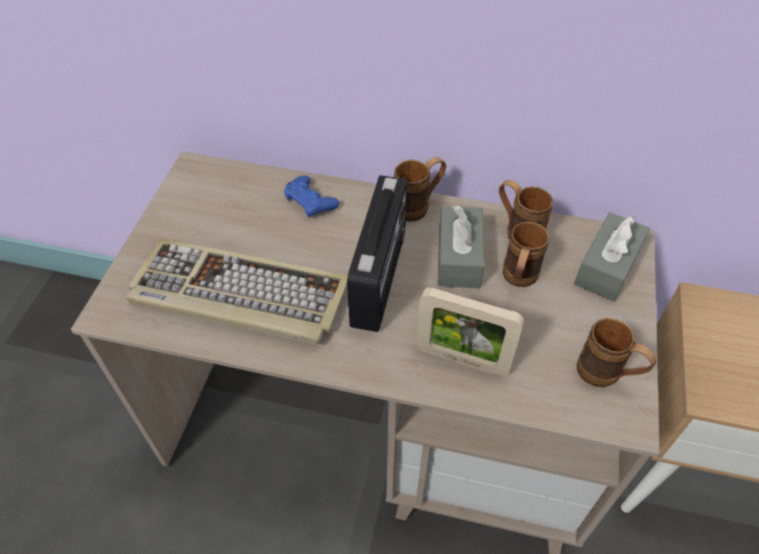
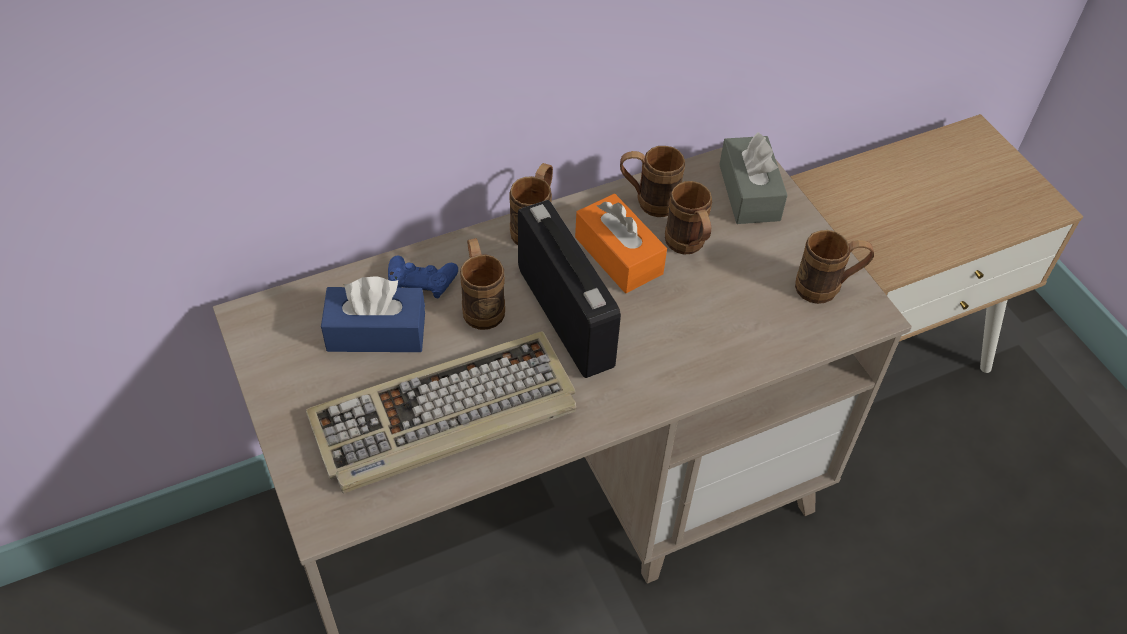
camera: 40 degrees left, 0 degrees up
picture frame [416,288,524,376] -> none
grey tissue box [438,205,485,289] -> orange tissue box [575,194,667,293]
none -> blue tissue box [321,276,425,352]
none -> brown mug [460,238,505,330]

